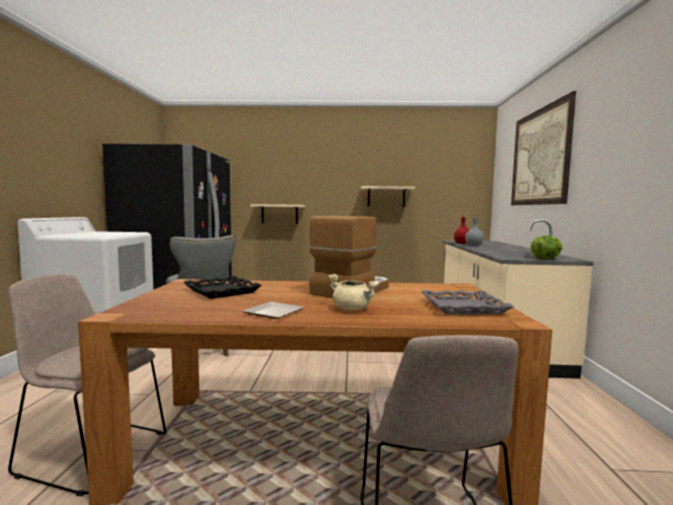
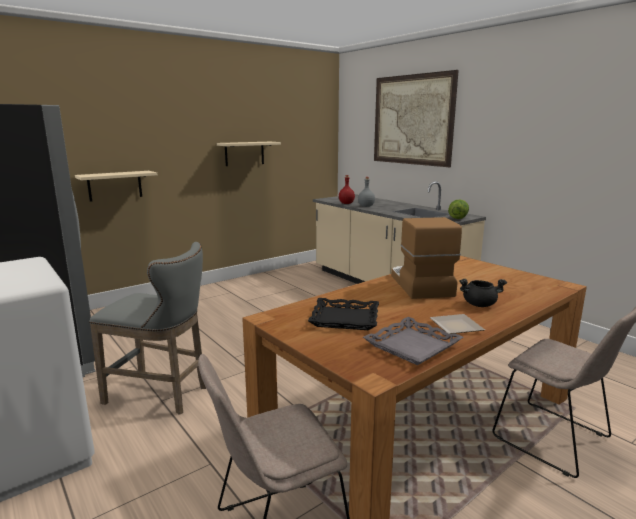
camera: 40 degrees left, 10 degrees up
beige cooking pot [328,274,379,311] -> black cooking pot [459,279,507,307]
grey tray [421,290,514,314] -> grey tray moved to [363,317,463,365]

